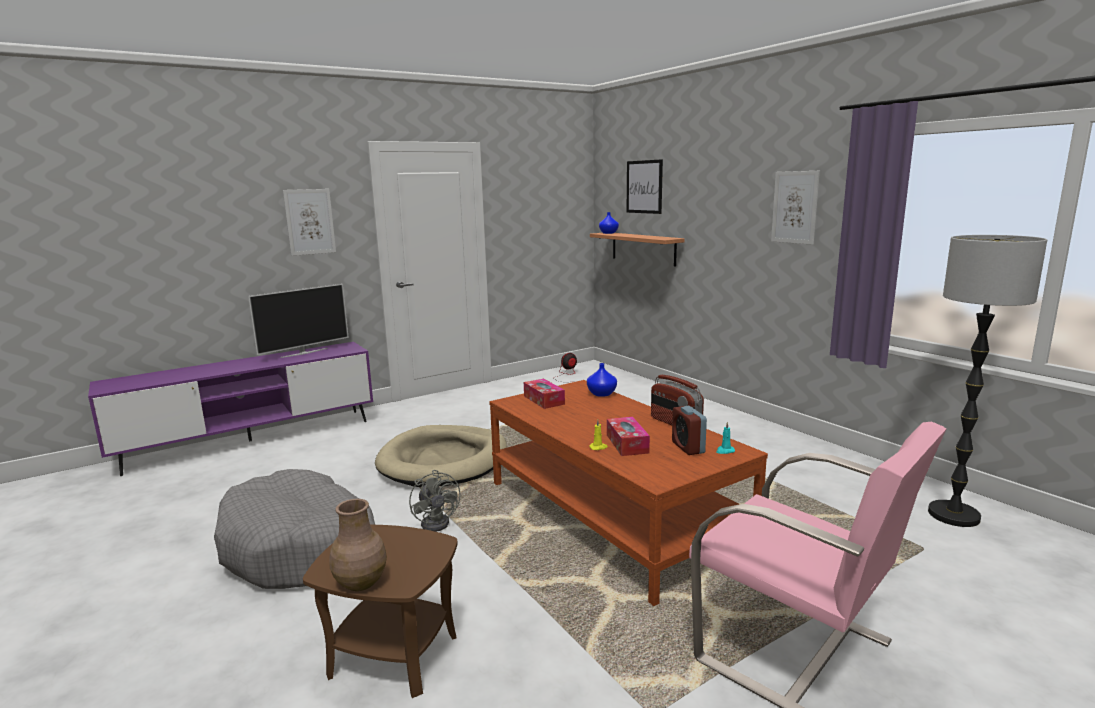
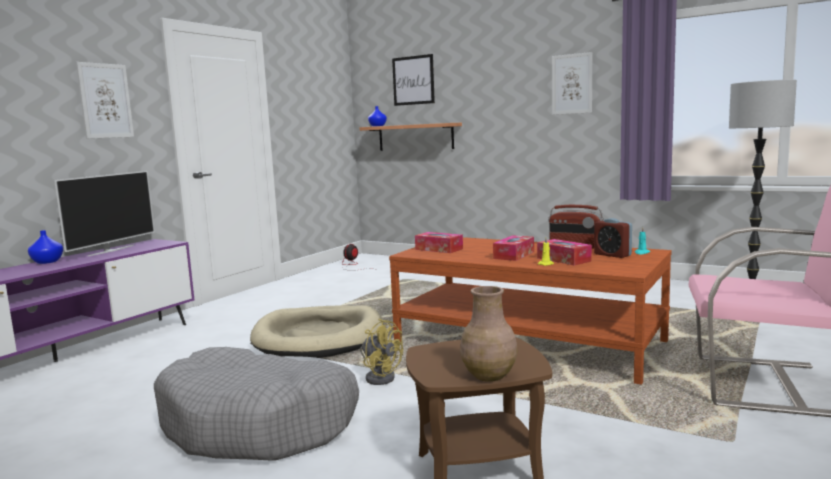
camera: 25 degrees left, 5 degrees down
grey fan [409,470,461,532] -> yellow fan [360,319,403,385]
blue vase [587,363,617,397] -> blue vase moved to [28,230,63,264]
none -> tissue box [493,235,534,261]

